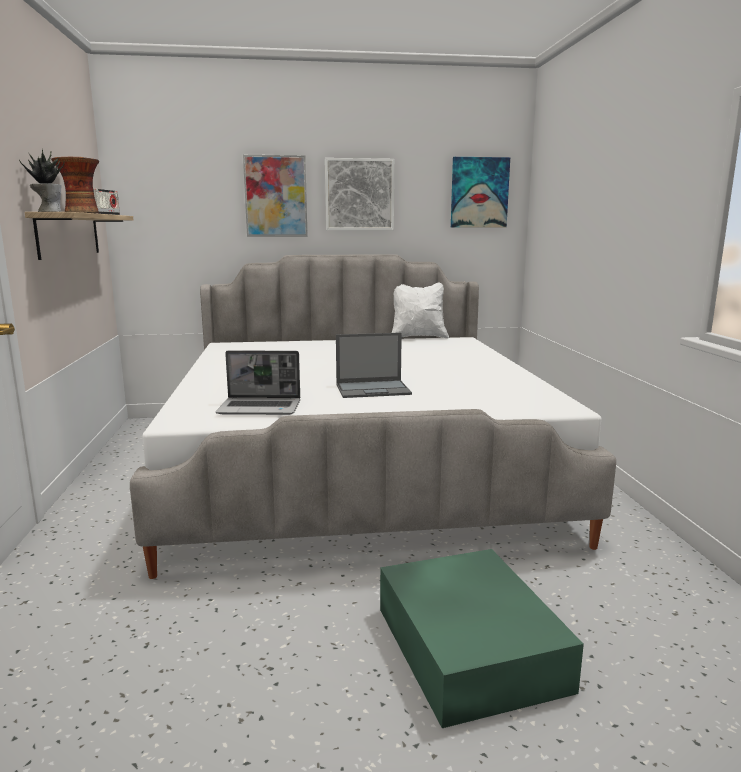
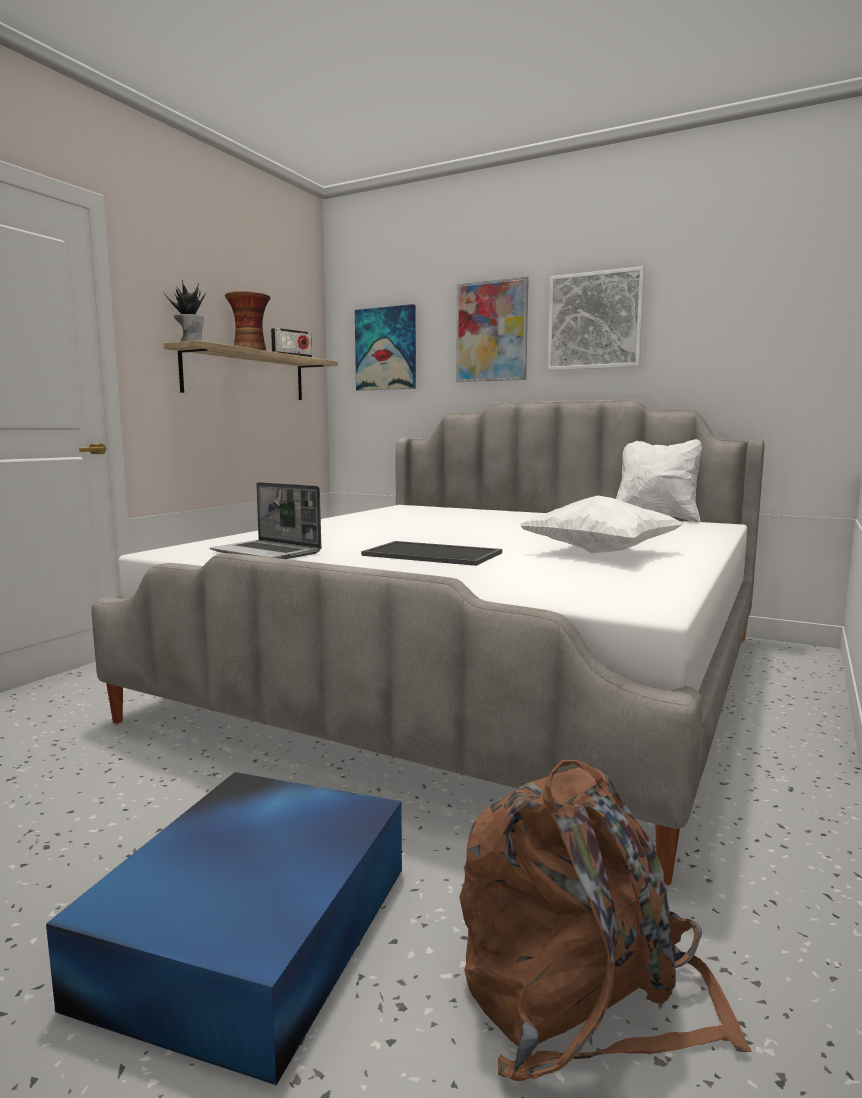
camera: 35 degrees right, 5 degrees down
laptop [336,333,412,398] -> tray [361,541,502,566]
green storage box [380,549,584,728] -> blue storage box [46,772,402,1085]
picture [451,157,510,228] -> picture moved to [355,304,416,391]
none -> brown backpack [459,760,752,1081]
none -> white pillow [520,496,684,554]

